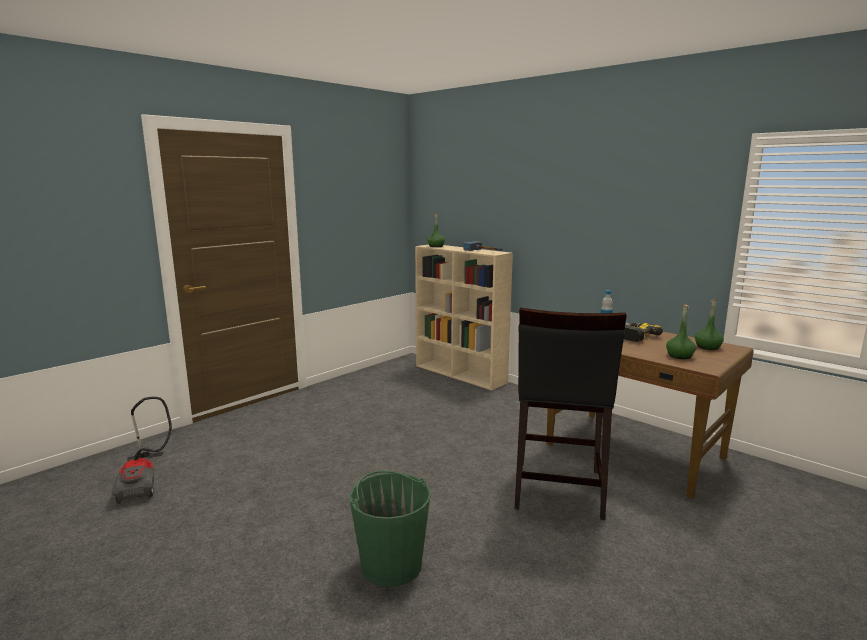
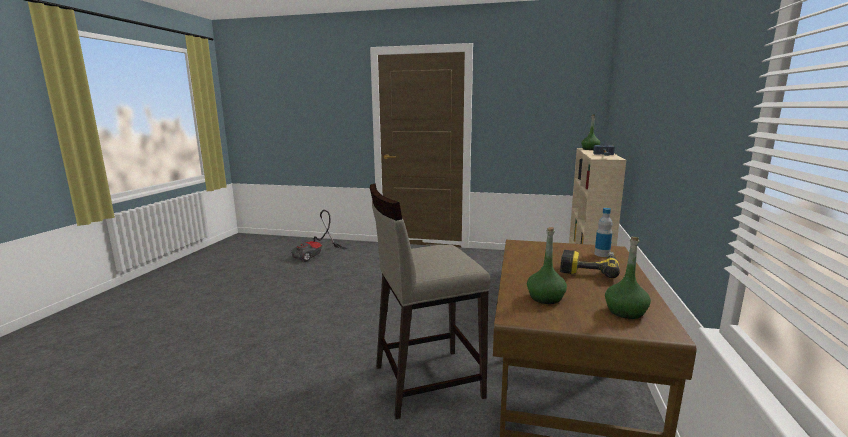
camera: 60 degrees right, 0 degrees up
green bucket [349,471,431,587] -> none
black stool [515,308,627,520] -> beige stool [370,183,490,419]

